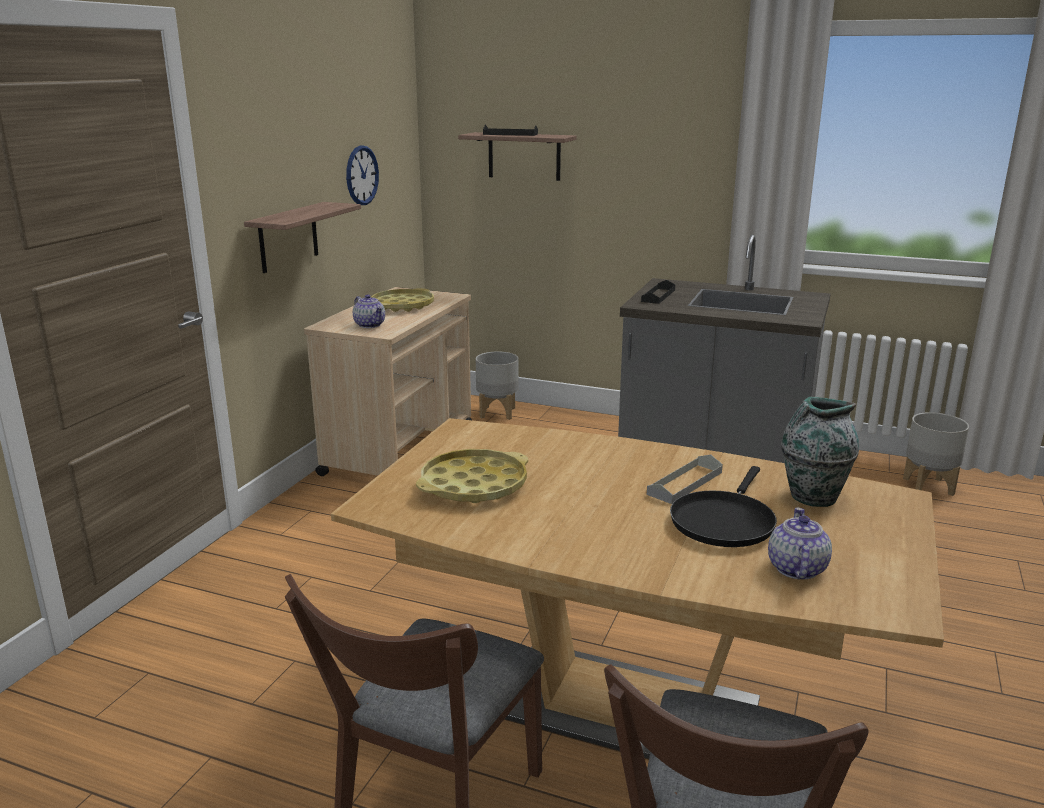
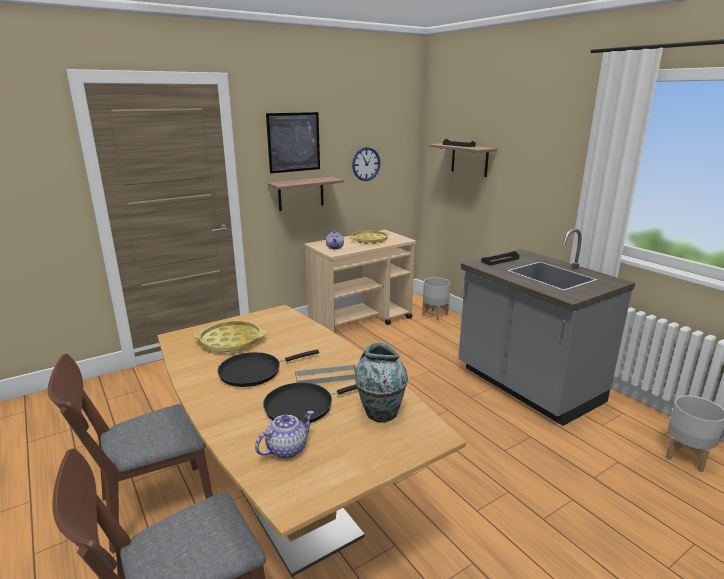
camera: 35 degrees right, 0 degrees up
none -> black frying pan [218,349,319,387]
none -> picture [266,112,320,174]

